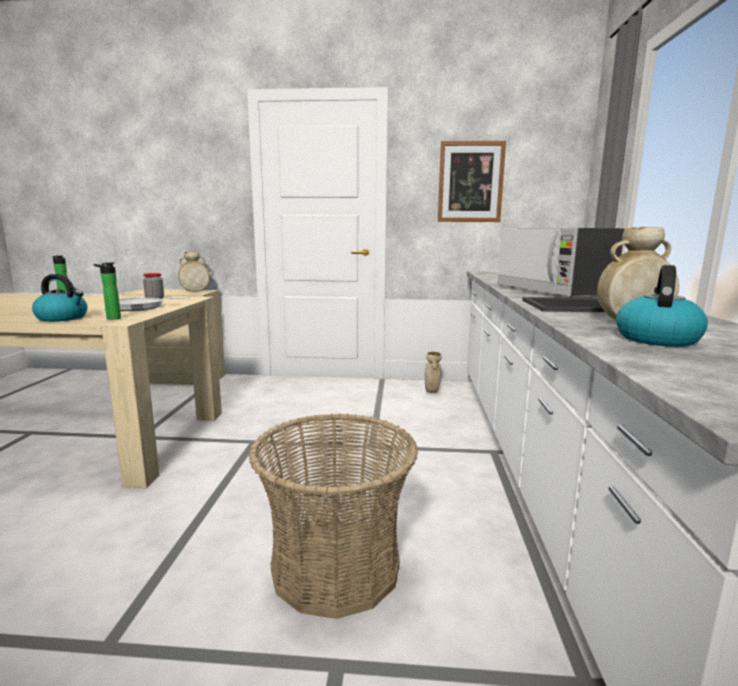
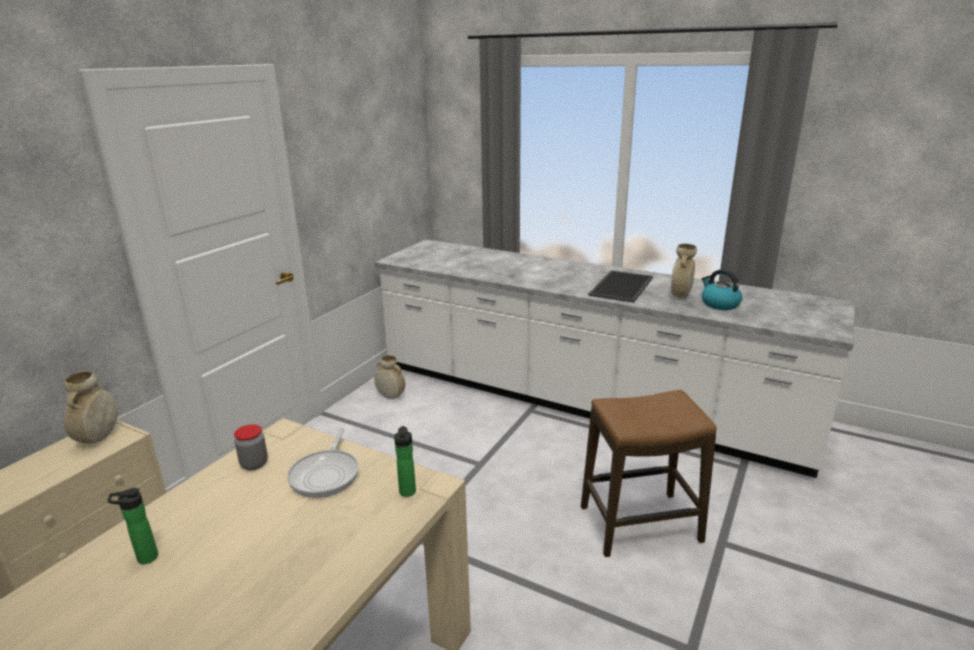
camera: 65 degrees left, 10 degrees up
kettle [32,274,88,322] -> none
basket [248,413,418,619] -> stool [581,390,717,557]
picture [438,141,506,222] -> none
microwave [497,228,625,297] -> none

